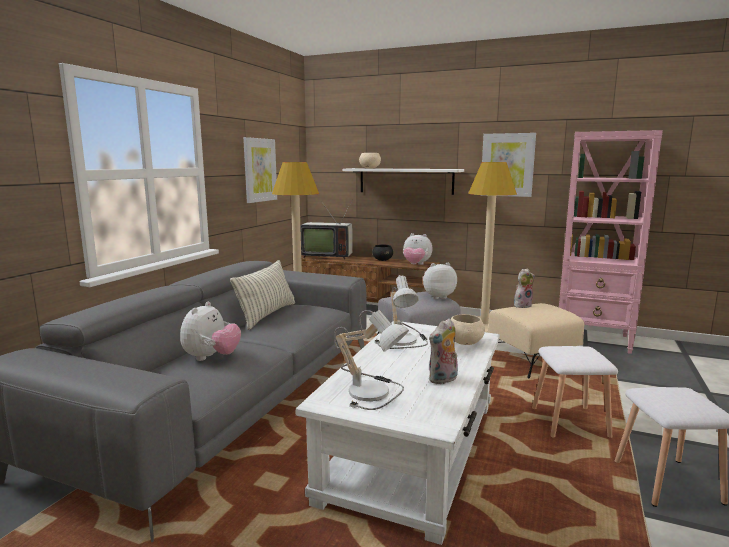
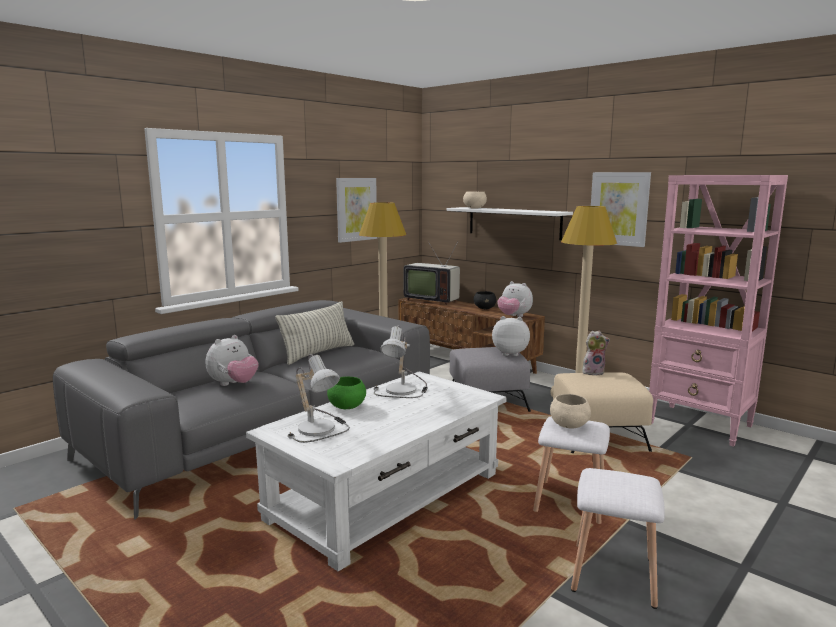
camera: 20 degrees right, 0 degrees up
plush toy [429,319,458,384] -> none
beige bowl [451,314,485,345] -> beige bowl moved to [550,394,591,429]
none -> green bowl [327,377,366,409]

